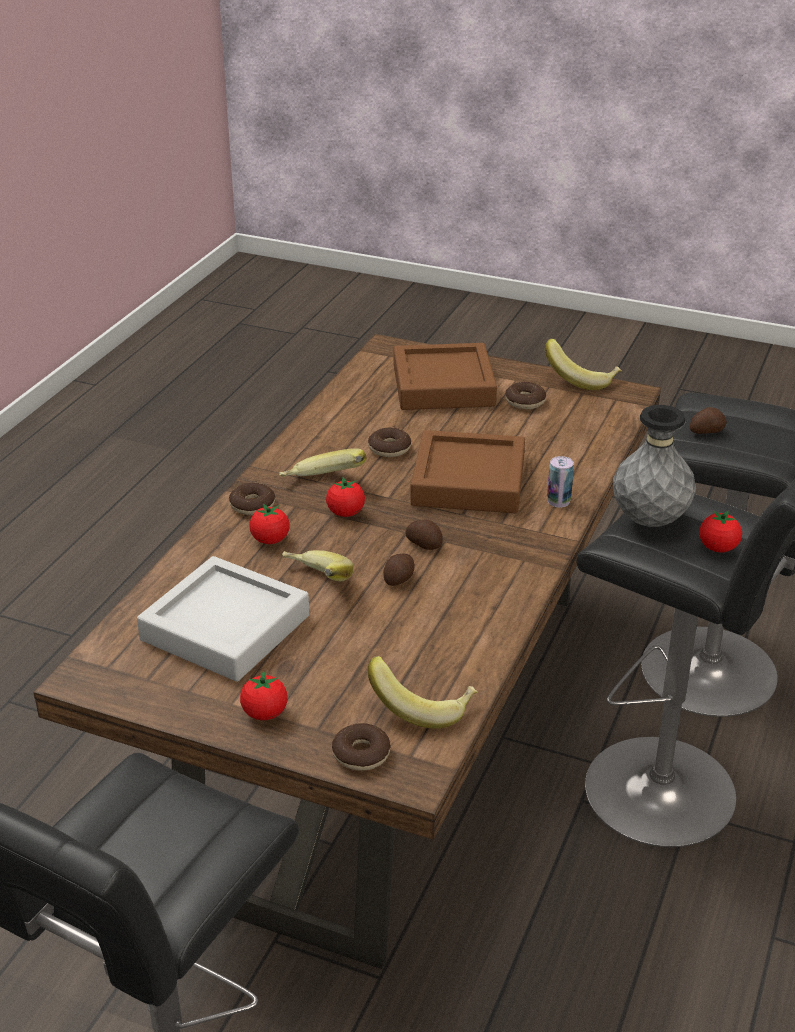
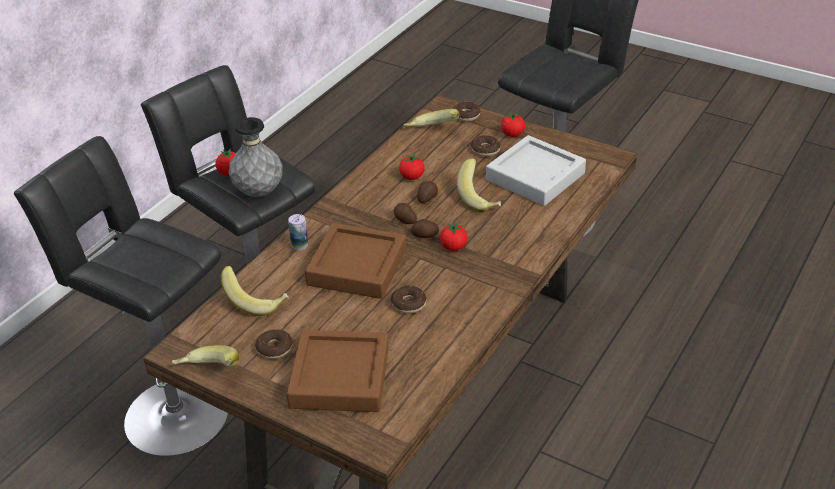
camera: 170 degrees left, 5 degrees up
donut [229,483,275,515] -> donut moved to [471,135,500,157]
tomato [250,504,290,544] -> tomato moved to [399,154,425,180]
banana [279,448,367,477] -> banana moved to [221,266,289,316]
potato [690,407,727,434] -> potato moved to [410,219,439,238]

